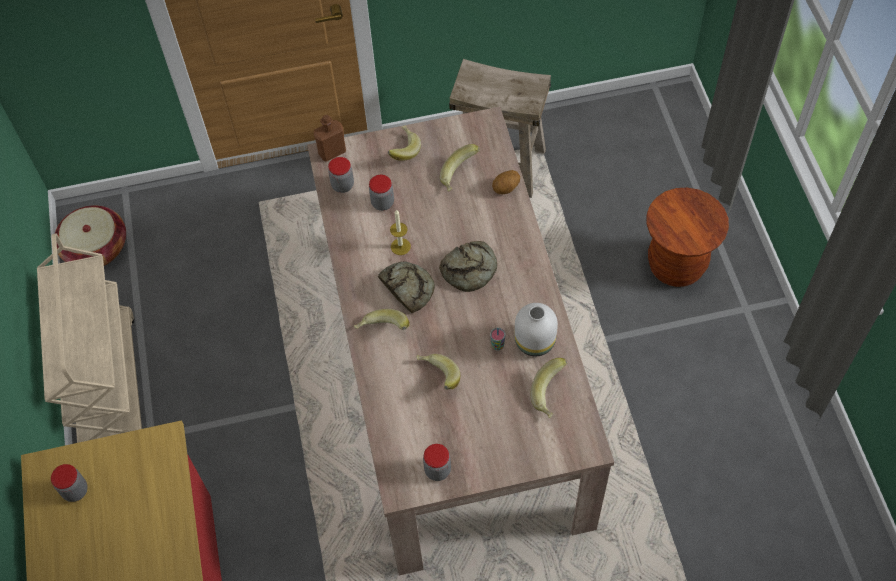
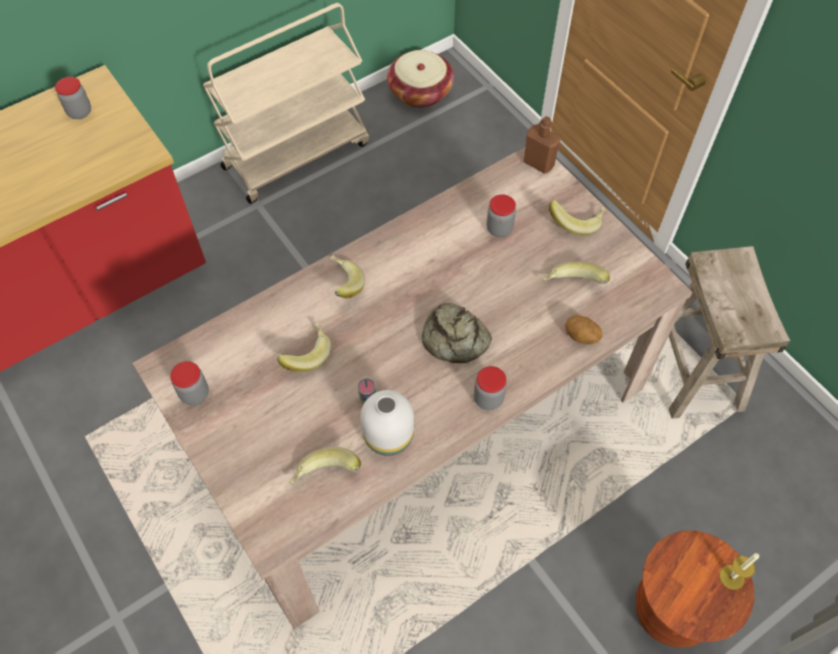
camera: 65 degrees right, 0 degrees up
jar [328,157,354,193] -> jar moved to [474,366,507,410]
bread [378,262,435,313] -> none
candle [390,210,411,255] -> candle moved to [719,553,759,590]

